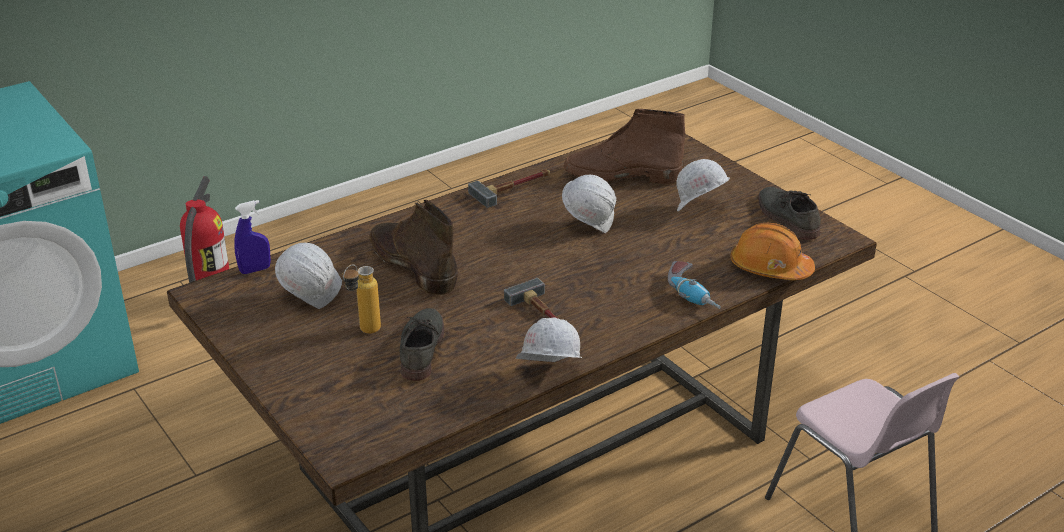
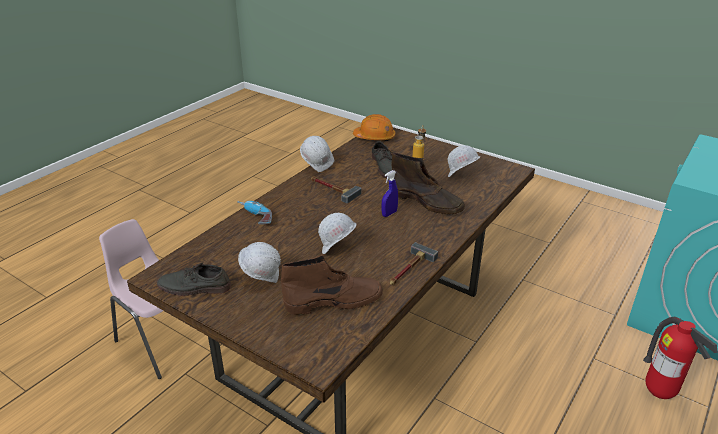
camera: 160 degrees right, 0 degrees up
blue spray bottle [234,200,271,274] -> blue spray bottle moved to [382,170,398,217]
orange hard hat [730,223,815,280] -> orange hard hat moved to [353,114,396,141]
grey shoe [758,187,821,240] -> grey shoe turned 135 degrees clockwise [157,263,231,296]

